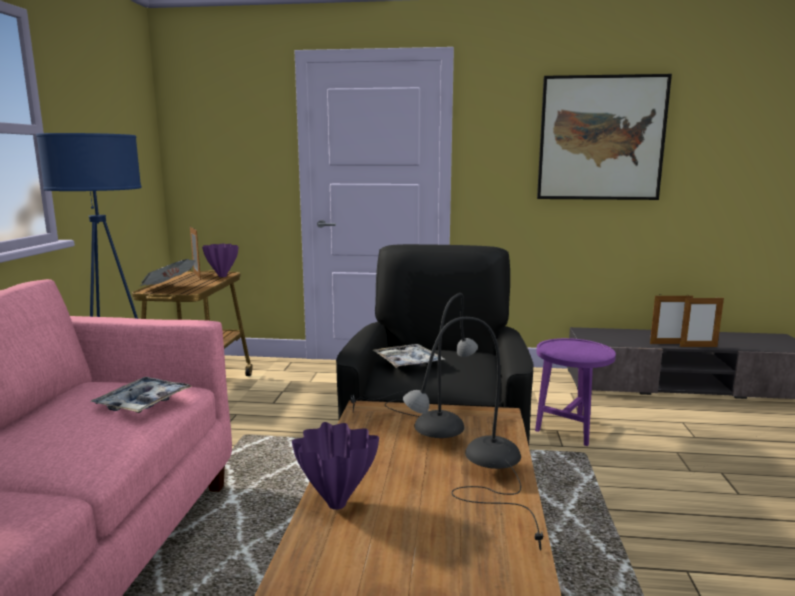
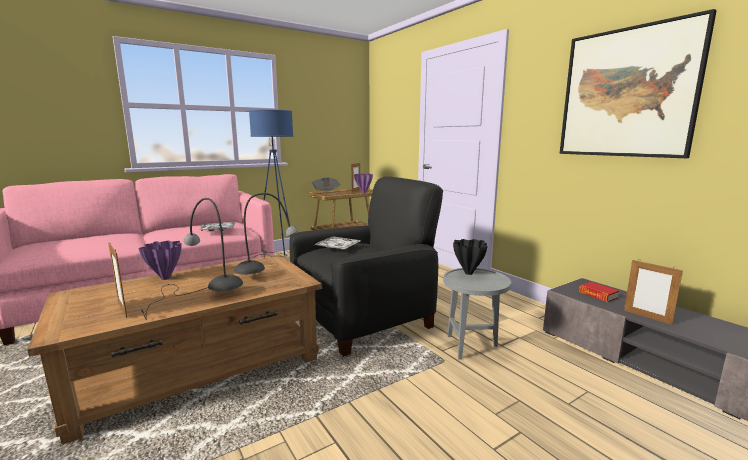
camera: 50 degrees right, 0 degrees up
purple side table [535,338,616,446] -> grey side table [443,268,511,360]
picture frame [680,296,724,347] -> picture frame moved to [108,243,127,318]
none -> black vase [453,239,487,275]
none -> book [579,282,619,302]

